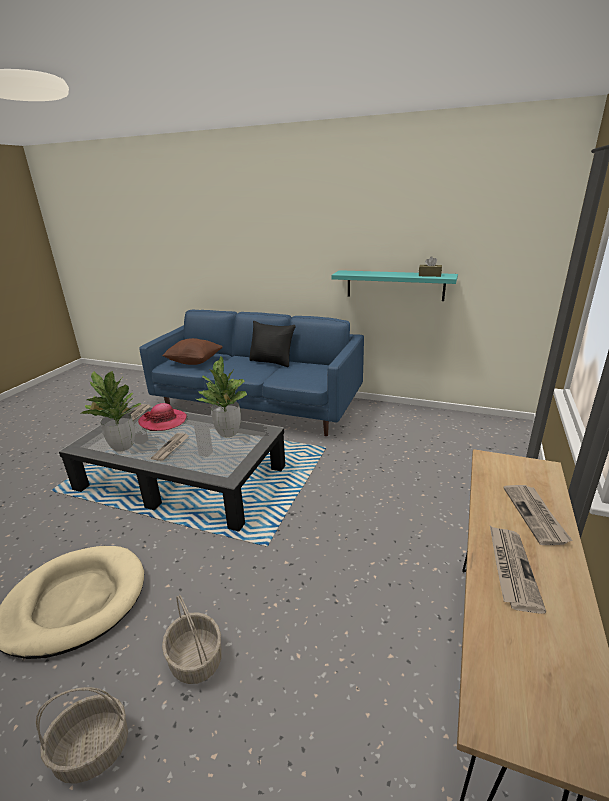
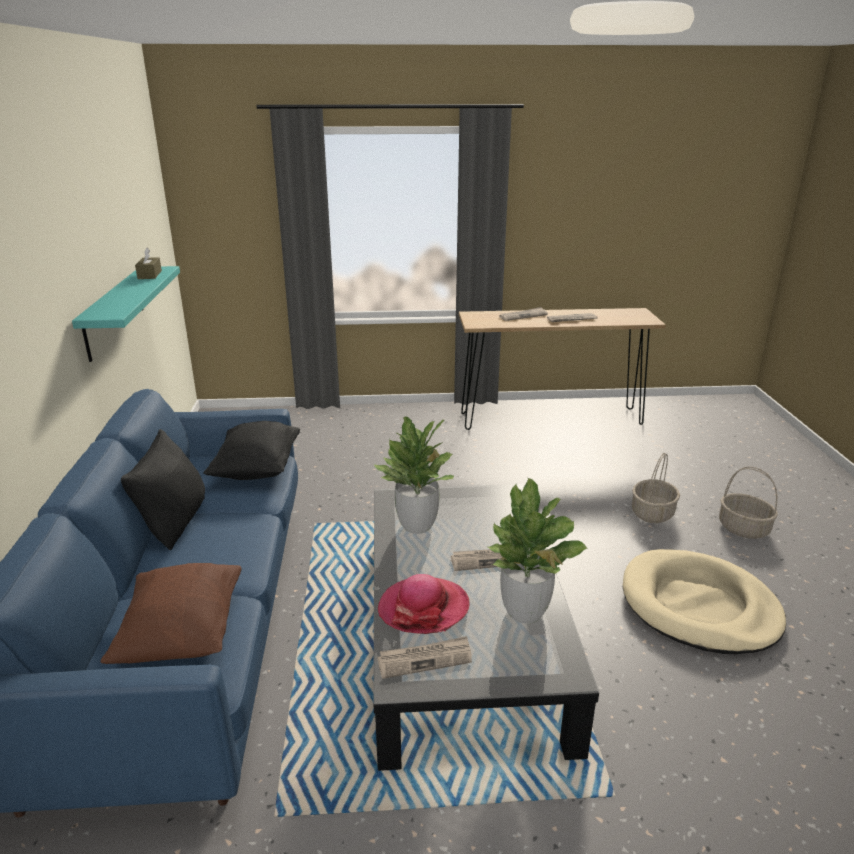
camera: 115 degrees left, 0 degrees up
none -> black pillow [203,421,300,480]

